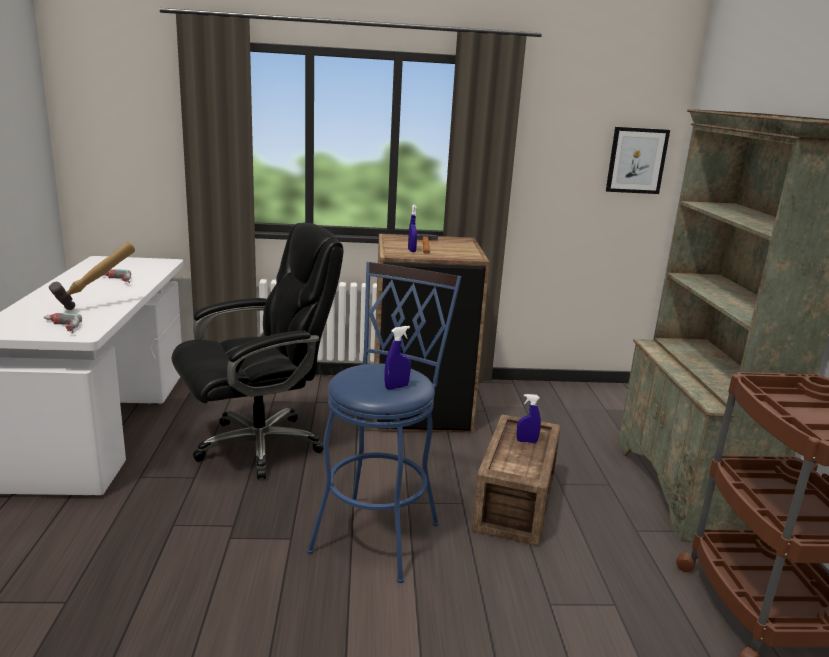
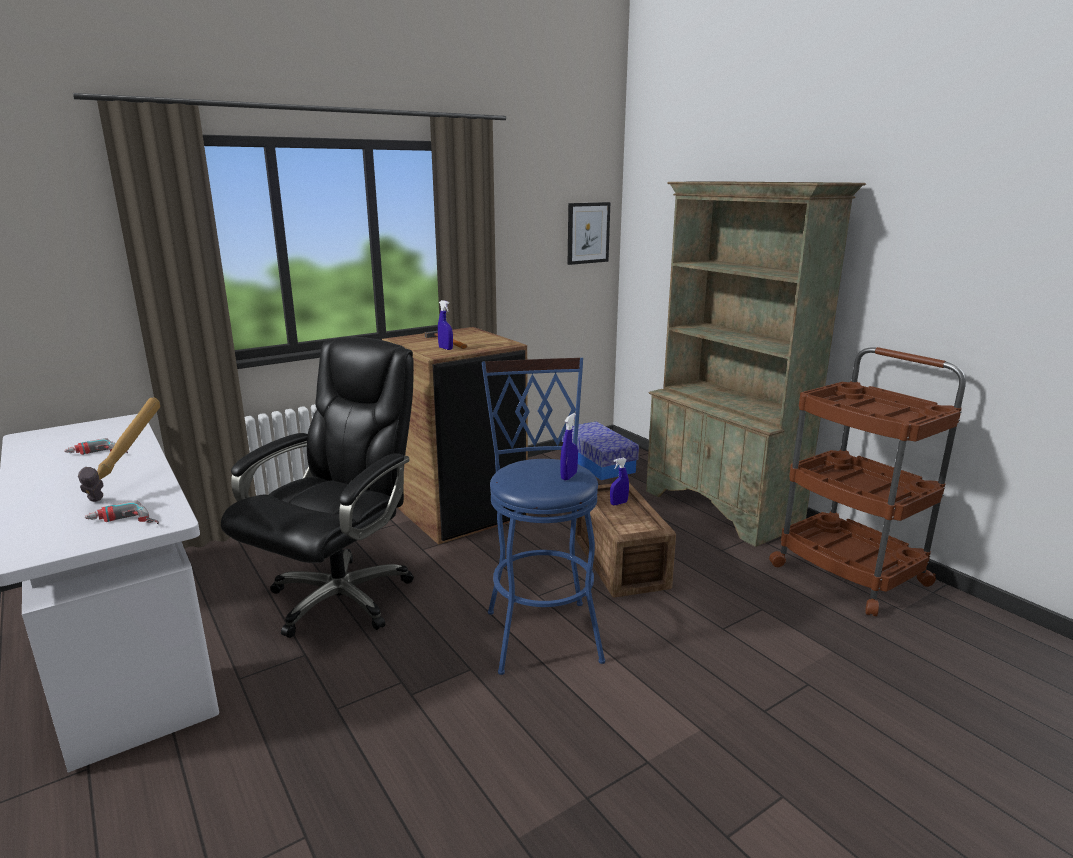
camera: 30 degrees left, 0 degrees up
none -> storage box [562,421,639,480]

